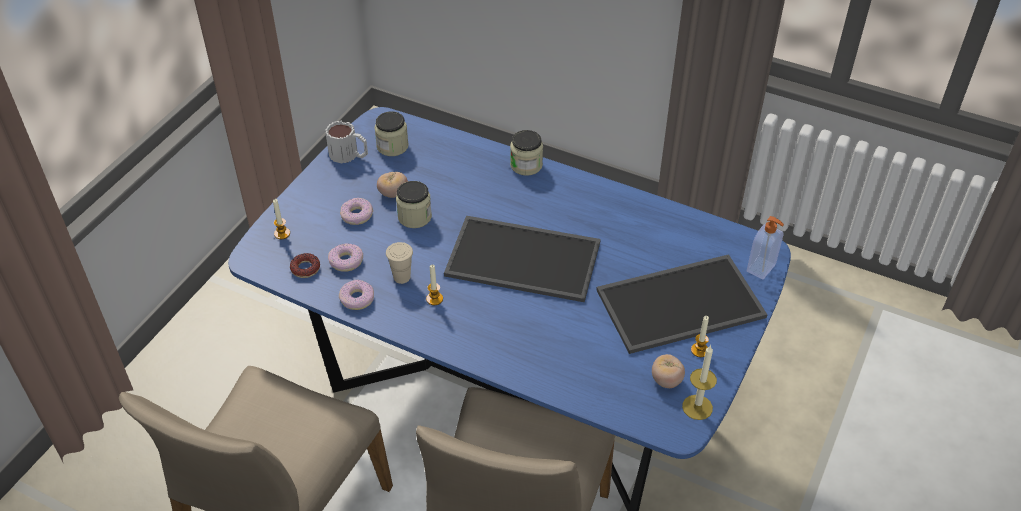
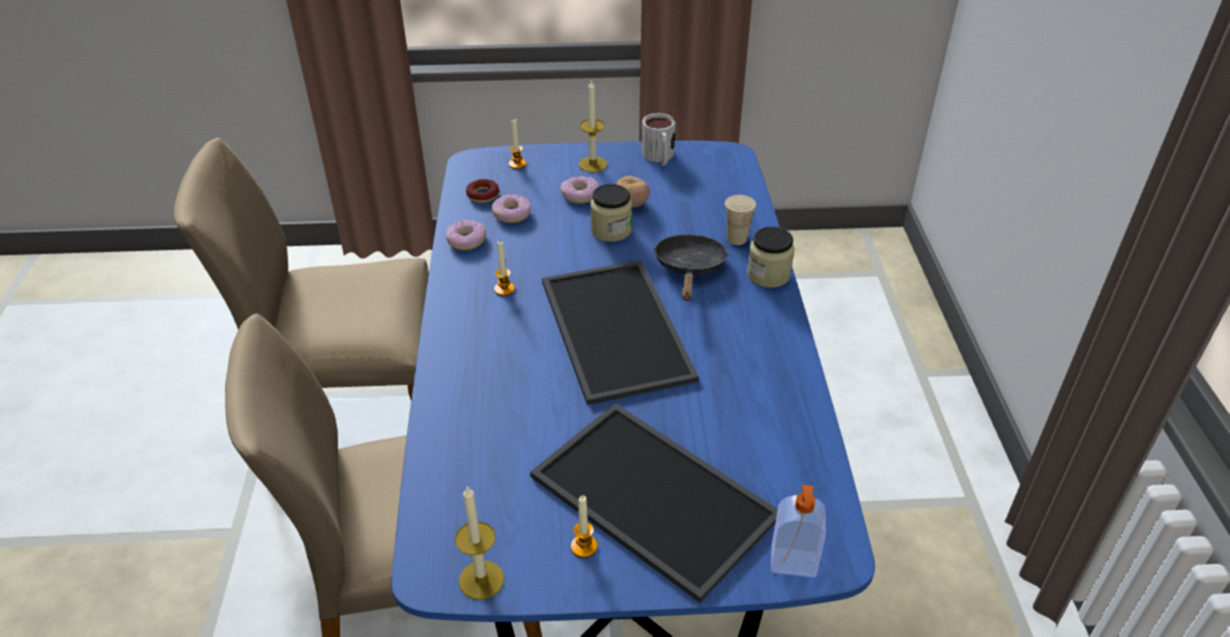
camera: 60 degrees right, 5 degrees down
jar [375,111,409,156] -> none
beige cup [386,242,413,284] -> beige cup moved to [725,195,756,245]
tomato [652,354,685,388] -> none
none -> candle [579,79,607,172]
none -> black frying pan [654,234,729,301]

